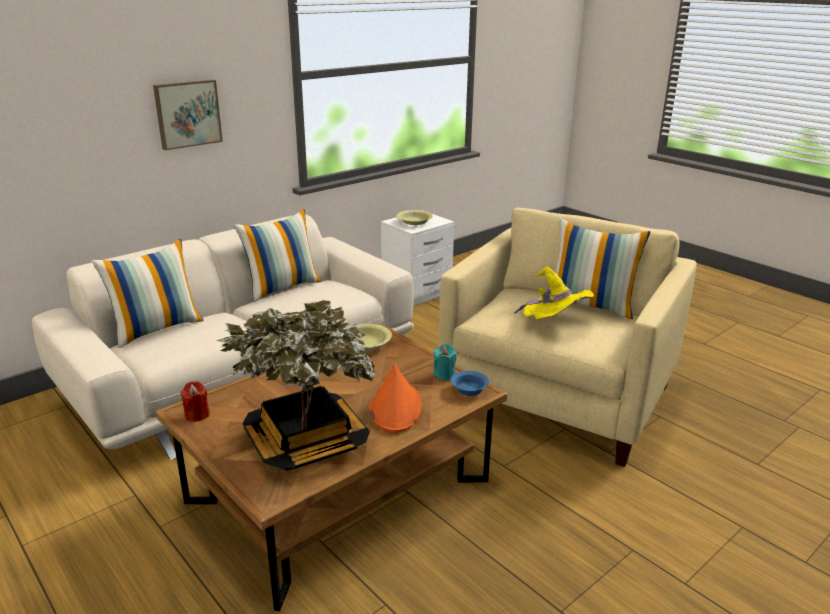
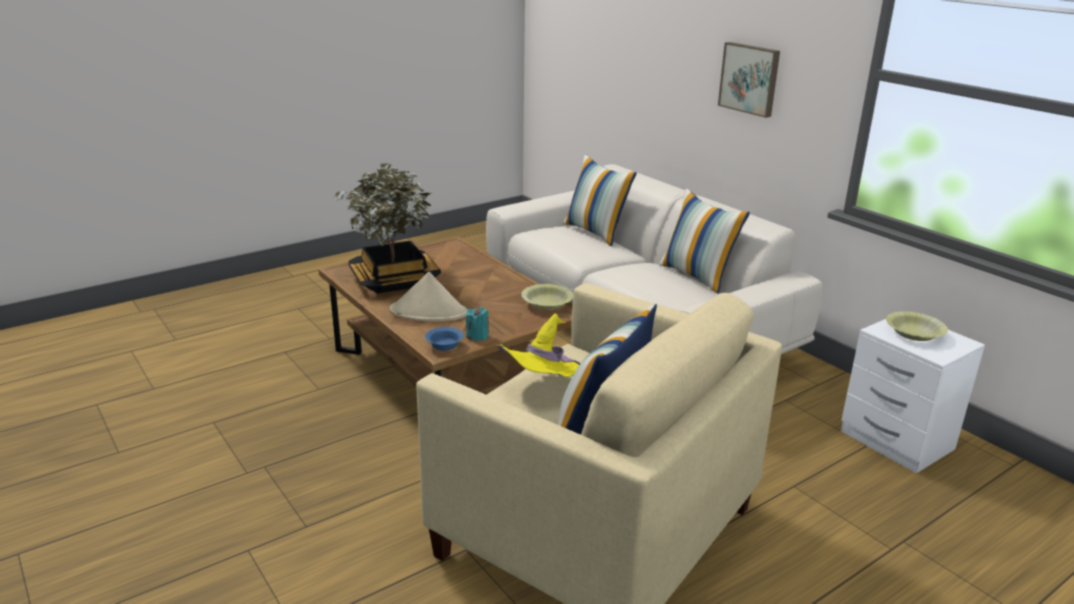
camera: 95 degrees right, 0 degrees up
red candle [180,381,210,422] -> none
orange hat [369,364,422,433] -> beige hat [390,272,468,321]

